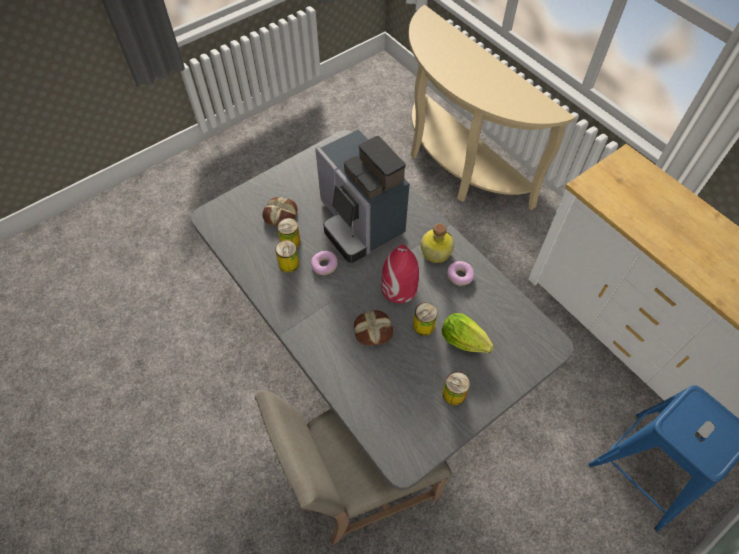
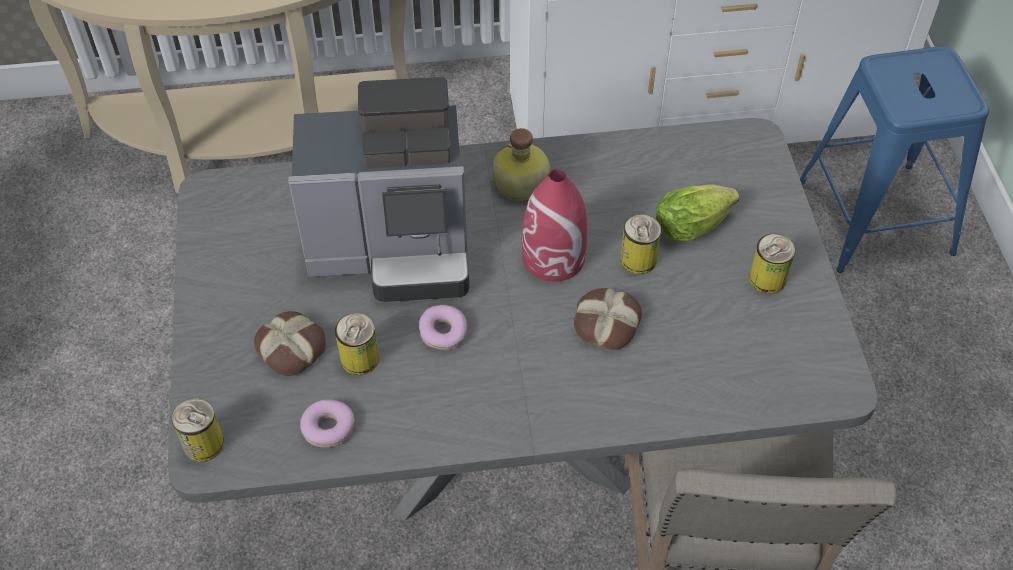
camera: 60 degrees left, 5 degrees down
can [275,240,299,273] -> can moved to [172,398,224,462]
donut [447,261,475,286] -> donut moved to [300,399,355,447]

